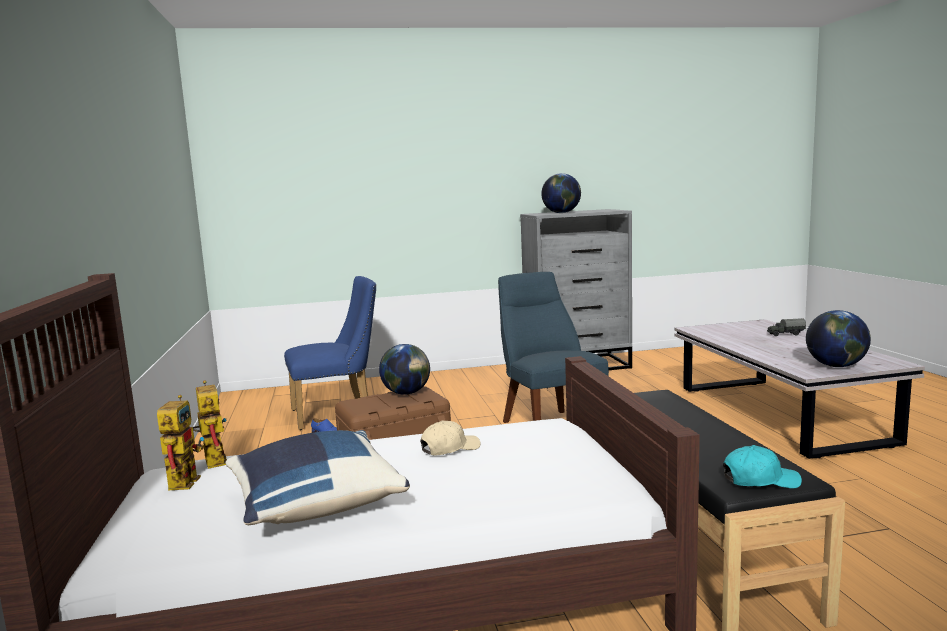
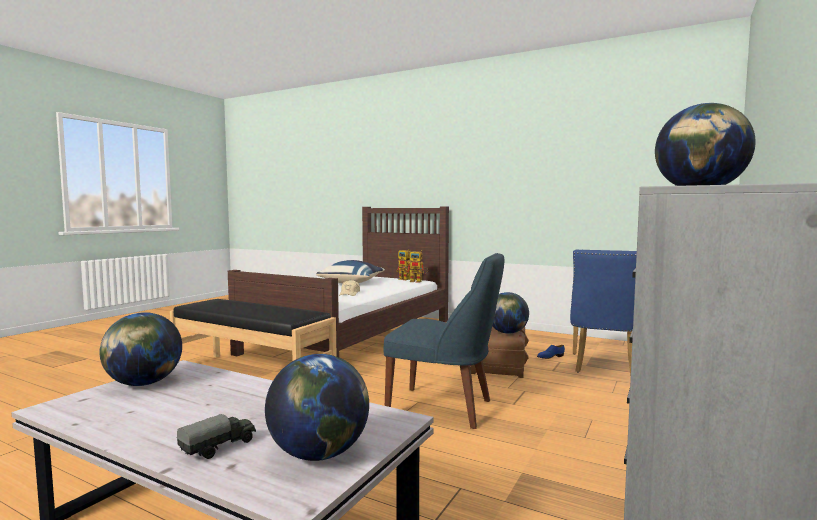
camera: 130 degrees right, 5 degrees down
turquoise cap [723,445,802,489] -> none
none -> globe [265,354,369,461]

